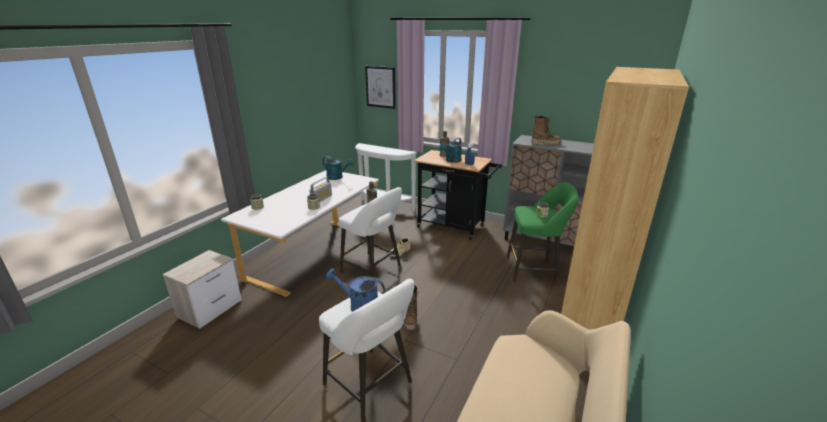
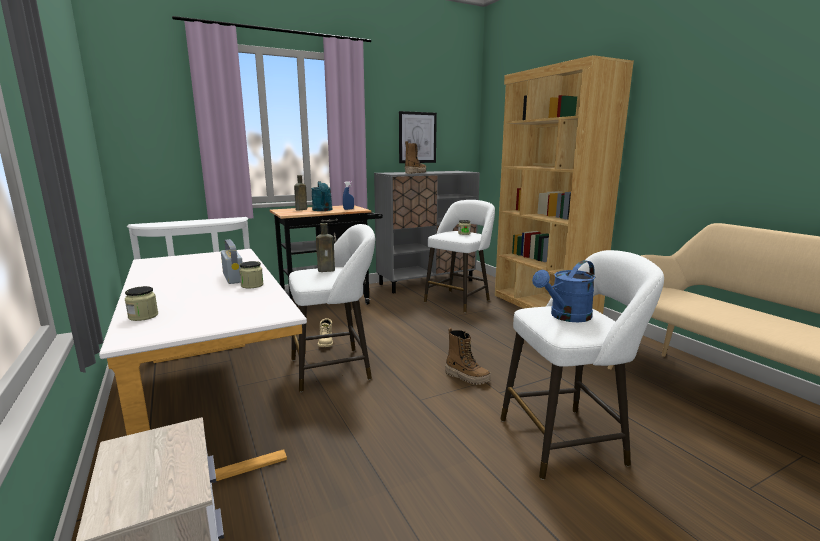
camera: 55 degrees left, 10 degrees down
turquoise watering can [323,156,353,180] -> none
picture [365,66,396,109] -> picture moved to [399,111,437,163]
green stool [506,182,579,284] -> white stool [424,200,495,313]

